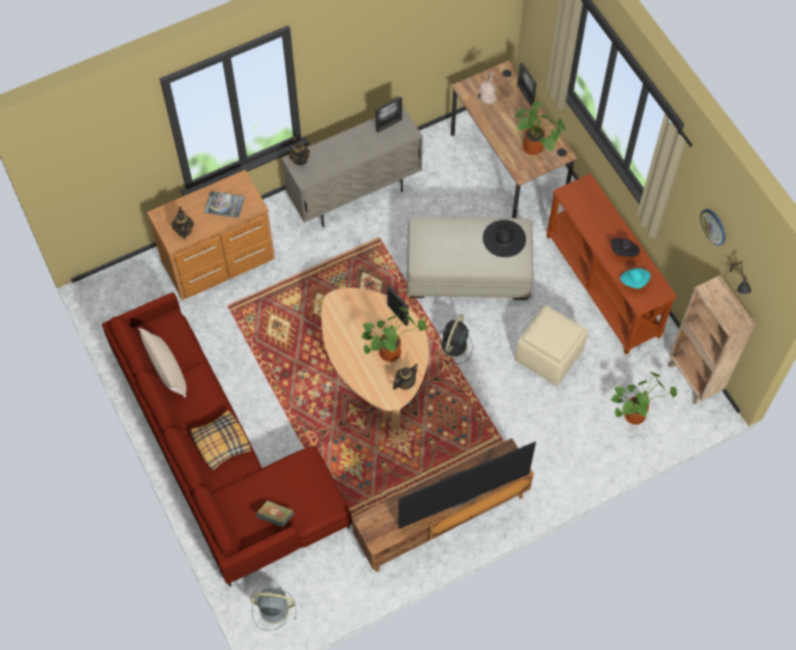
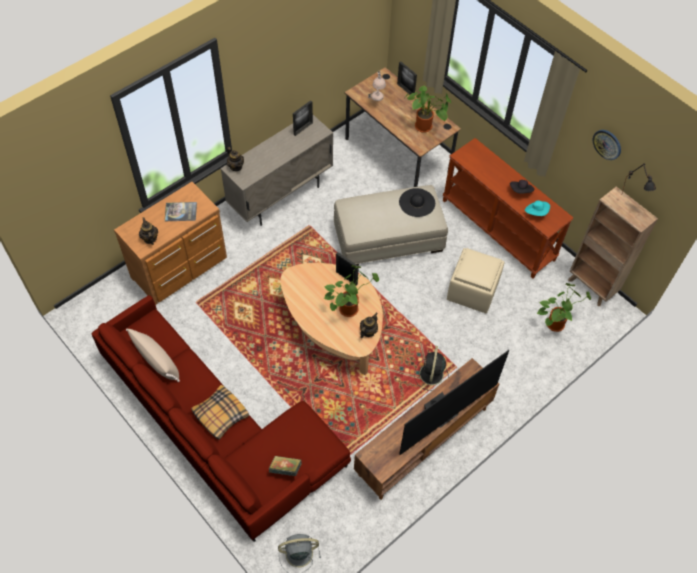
camera: 15 degrees left, 5 degrees down
black fan [434,314,473,364] -> black fan moved to [414,346,449,391]

